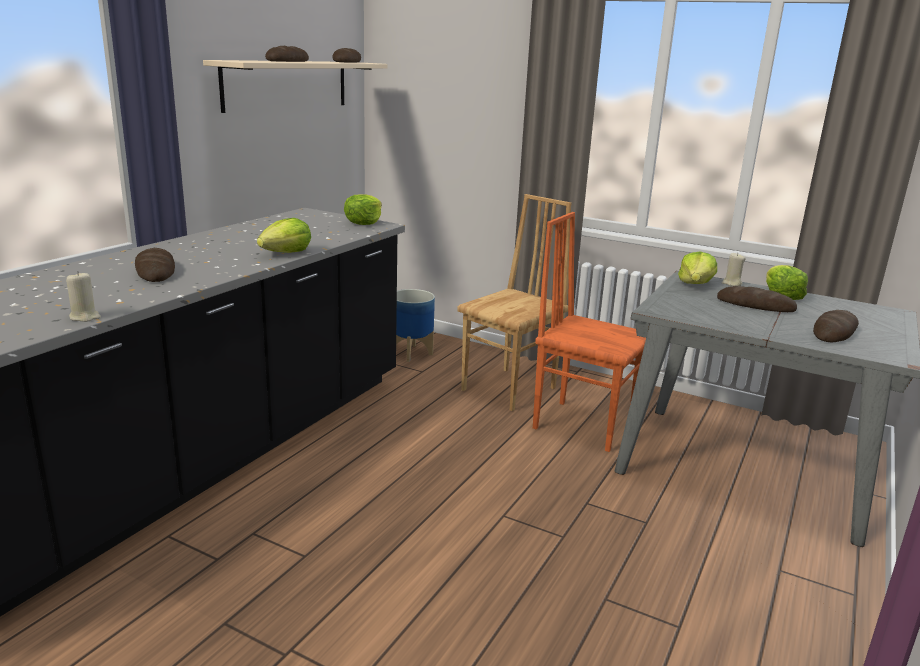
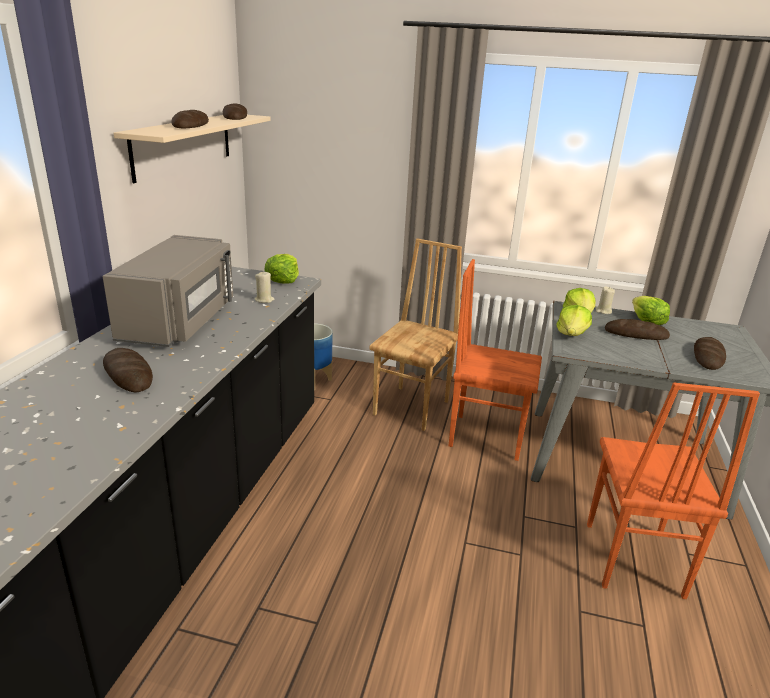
camera: 15 degrees left, 5 degrees up
beige candle [66,271,101,322] -> beige candle moved to [255,272,275,303]
lettuce [257,218,311,253] -> lettuce moved to [556,305,592,336]
none -> grey microwave [103,235,233,347]
none -> orange chair [587,383,760,599]

